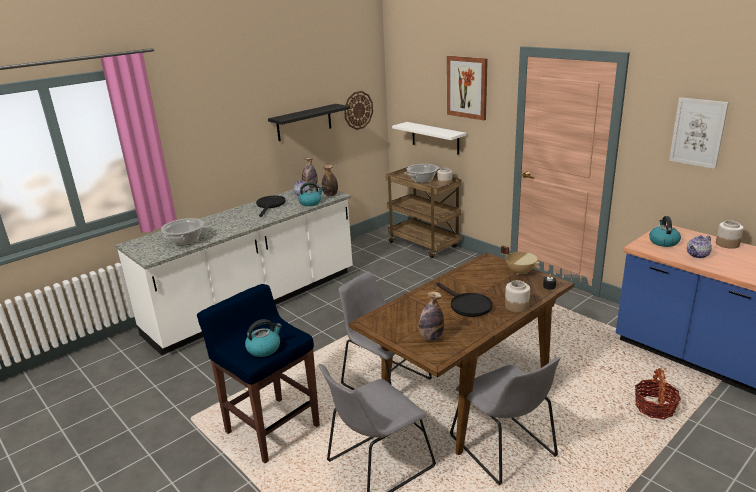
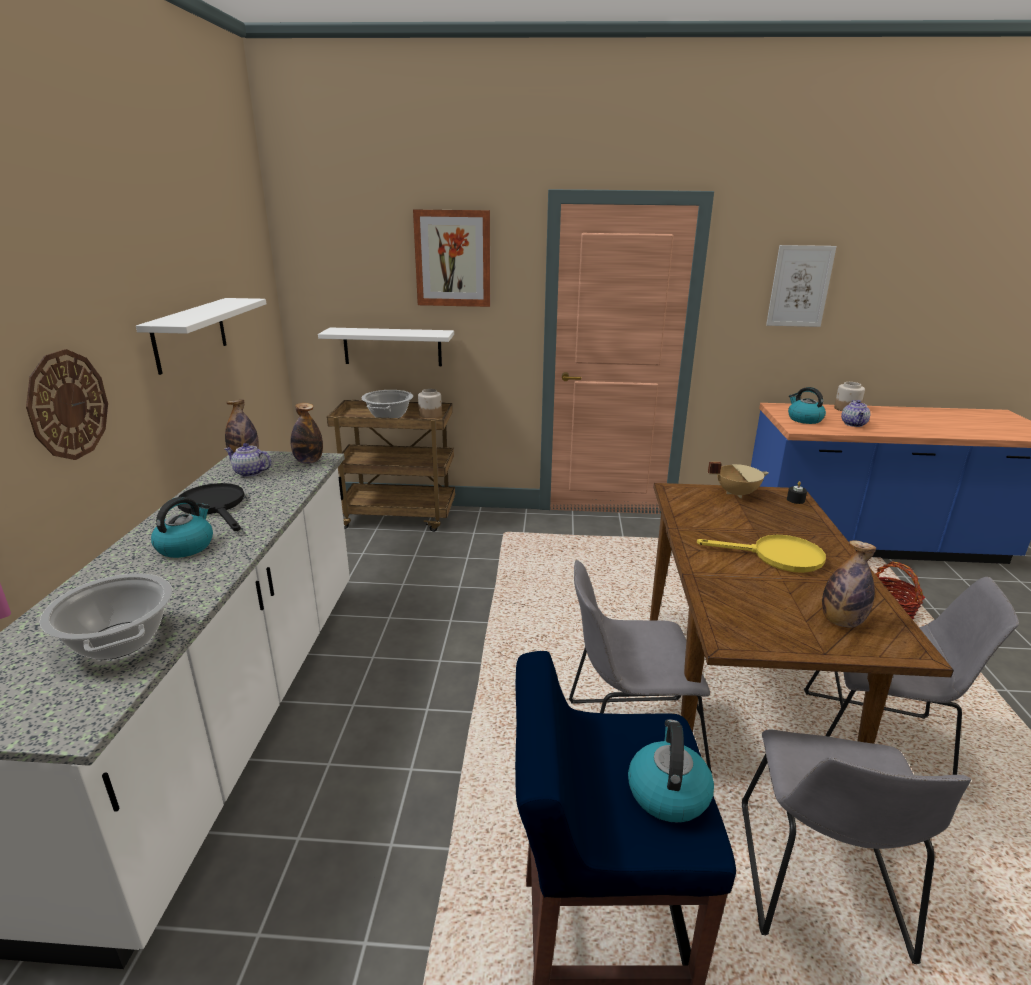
camera: 45 degrees left, 0 degrees up
black shelf [268,104,350,141] -> white shelf [136,298,266,375]
kettle [298,182,323,206] -> kettle moved to [151,497,213,558]
wall clock [344,91,373,130] -> wall clock moved to [26,349,108,460]
black frying pan [436,282,492,317] -> yellow frying pan [697,535,826,573]
jar [505,280,530,312] -> none

